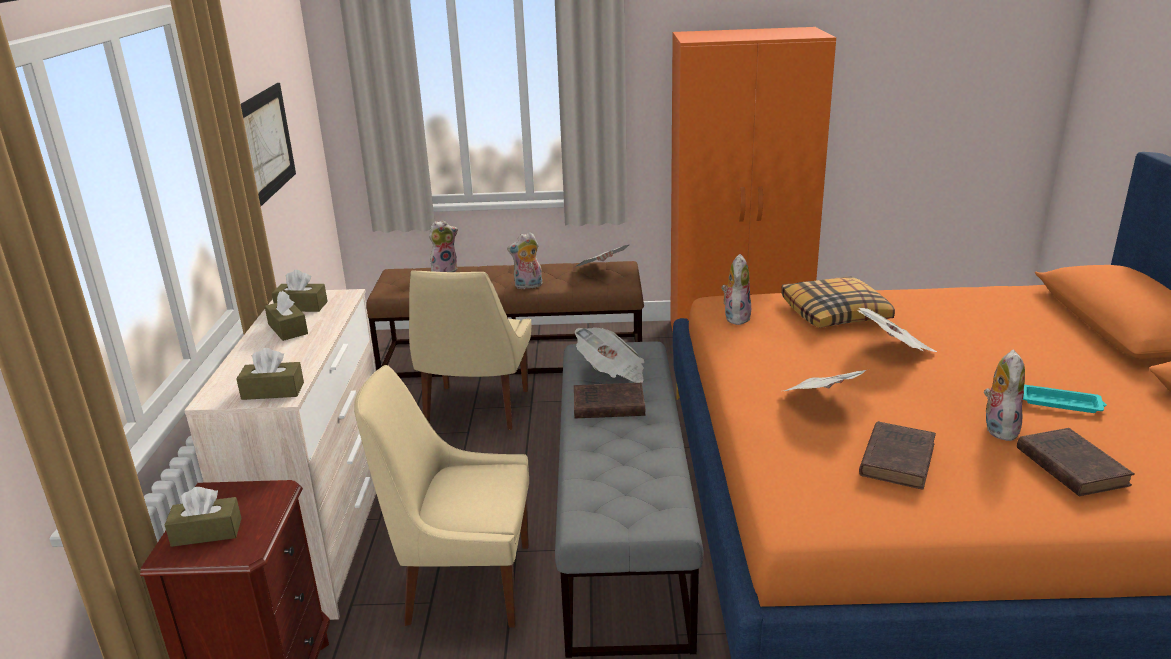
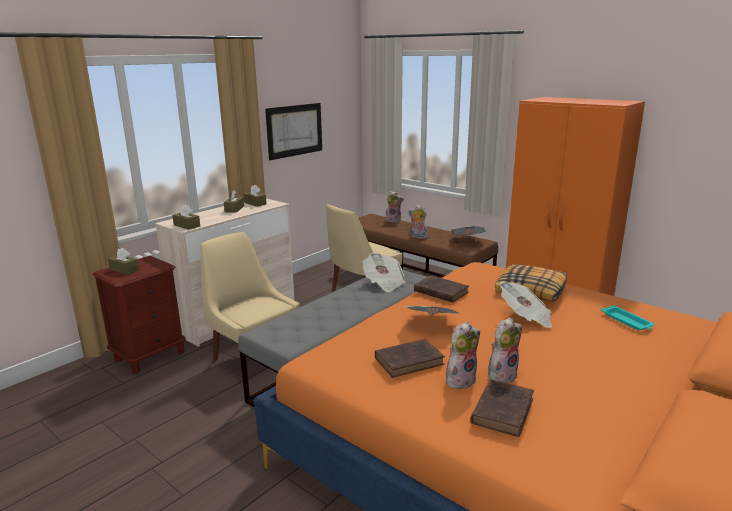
camera: 40 degrees right, 5 degrees down
brown book [574,383,645,418] -> brown book moved to [414,275,469,303]
plush toy [722,254,751,325] -> plush toy moved to [446,322,481,389]
turquoise tray [1023,384,1107,413] -> turquoise tray moved to [601,305,654,331]

